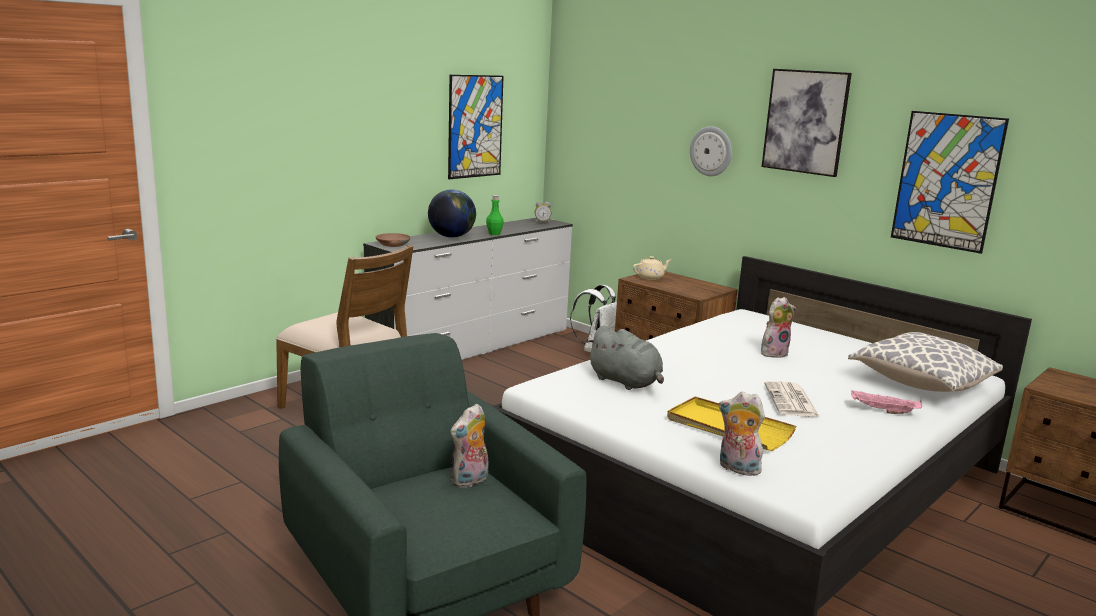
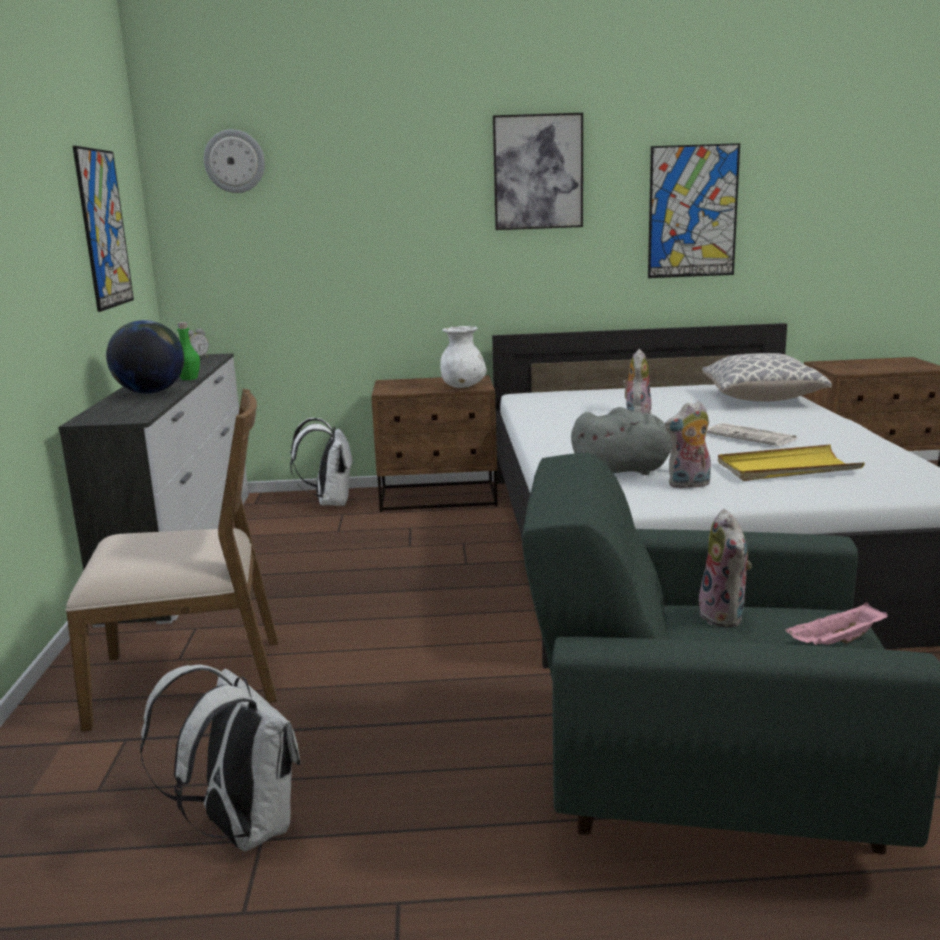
camera: 45 degrees left, 0 degrees up
brown bowl [376,233,411,247] -> none
beige teapot [633,256,671,280] -> none
wall clock [690,126,732,176] -> wall clock moved to [204,129,265,193]
plush toy [719,392,765,476] -> plush toy moved to [665,401,711,489]
pink tray [851,390,922,414] -> pink tray moved to [785,602,888,645]
none -> white backpack [140,665,301,852]
none -> white vase [440,326,487,388]

